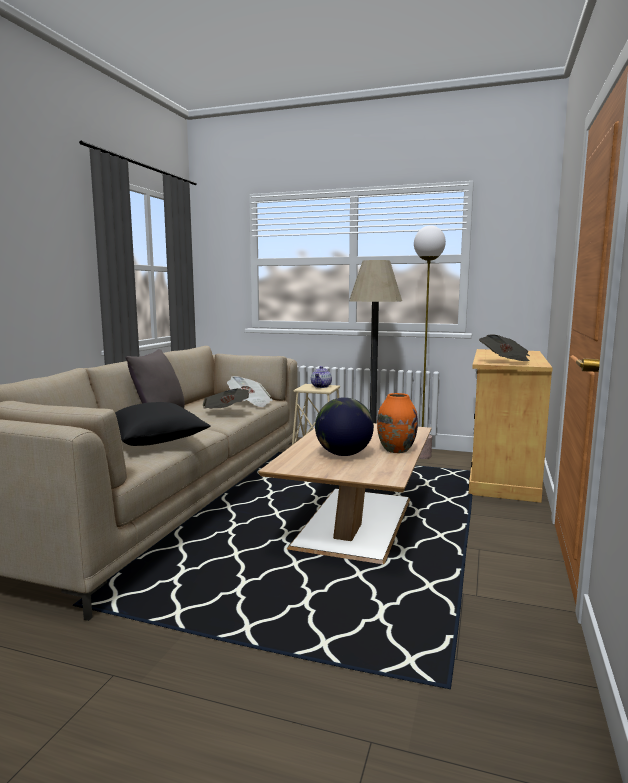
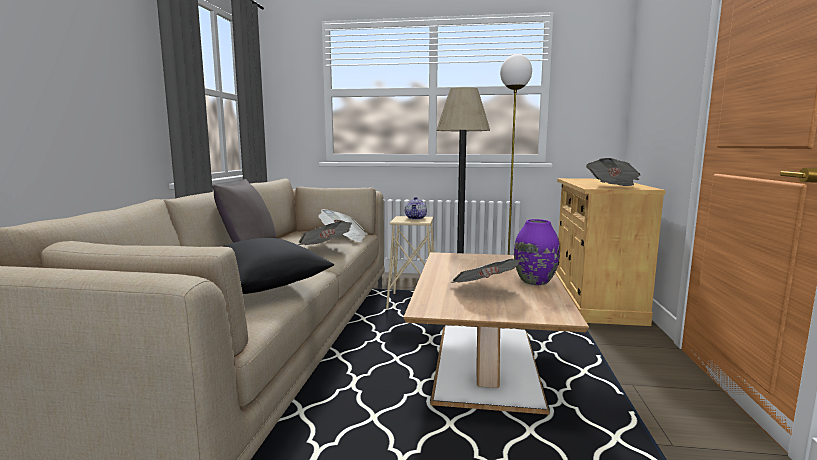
camera: 10 degrees left, 0 degrees up
globe [315,397,374,456] -> newspaper [451,259,521,283]
orange vase [377,393,418,453] -> purple vase [514,219,560,285]

